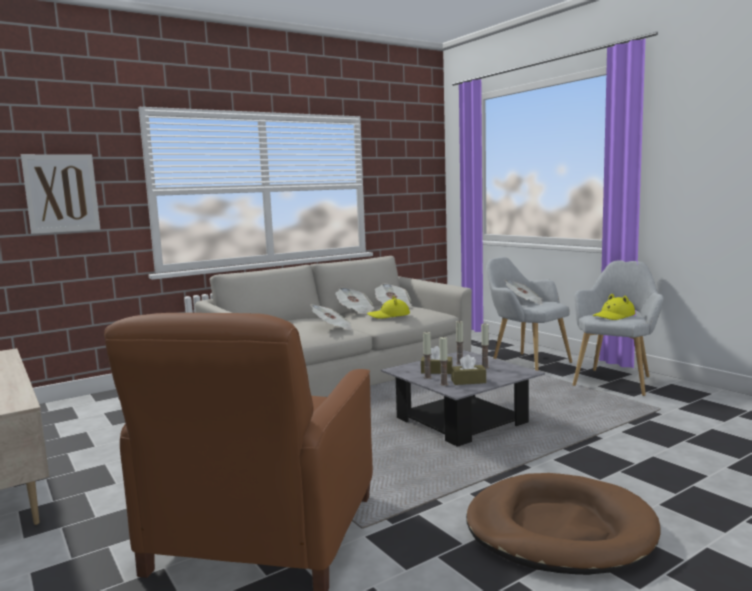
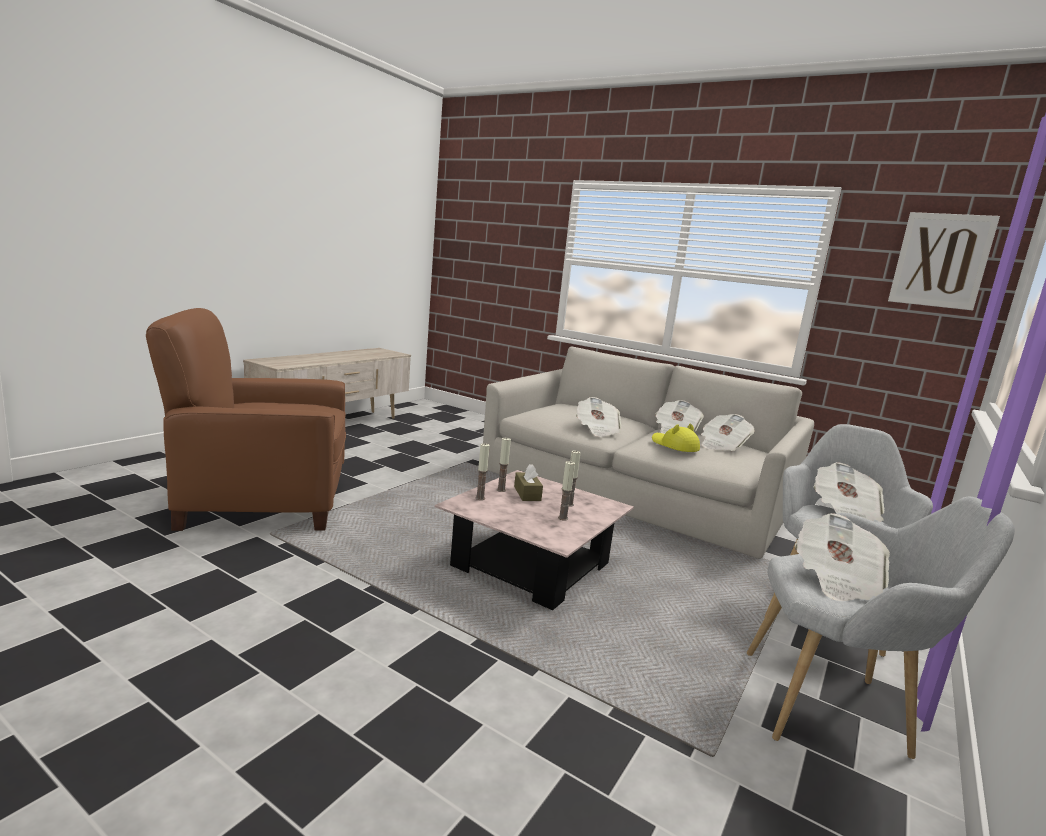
camera: 65 degrees right, 5 degrees up
picture [21,154,100,234] -> picture moved to [888,212,1000,310]
grey coffee table [381,350,545,447] -> pink coffee table [435,470,634,610]
brown tissue box [451,355,486,385] -> none
brown dog bed [466,473,660,575] -> none
yellow hat [593,294,635,320] -> newspaper [795,513,890,601]

